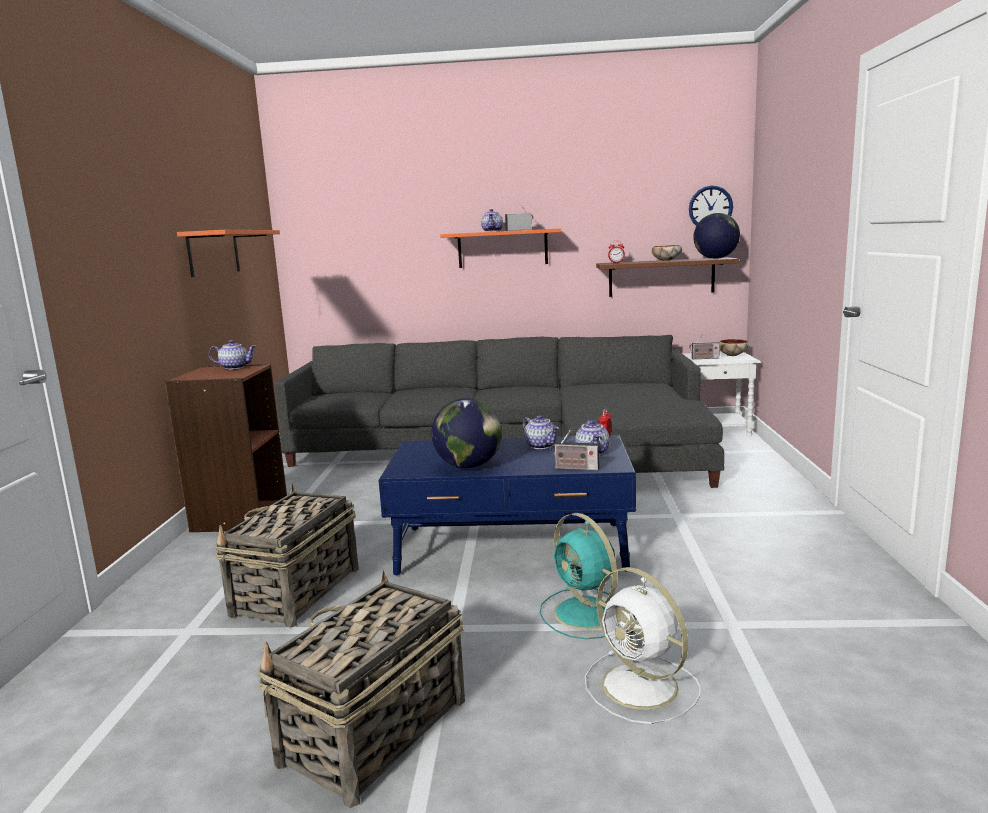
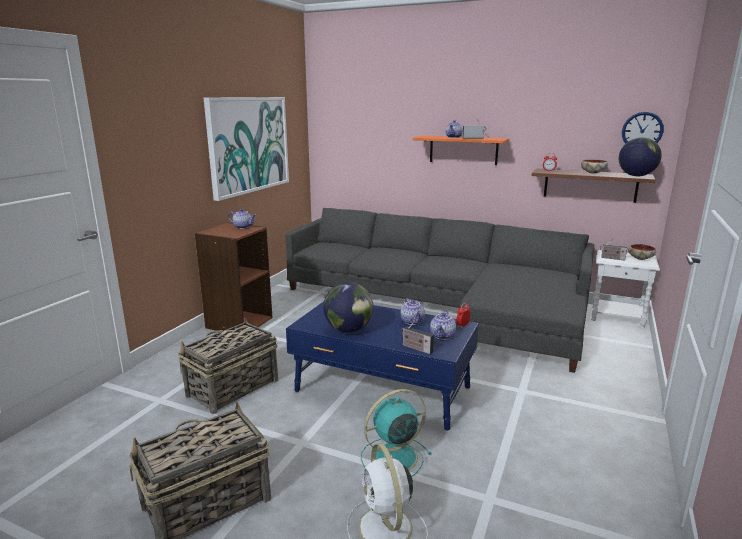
camera: 20 degrees right, 5 degrees up
orange shelf [177,230,280,277] -> picture [204,97,289,201]
turquoise fan [539,513,617,639] -> turquoise fan turned 75 degrees clockwise [361,389,431,477]

